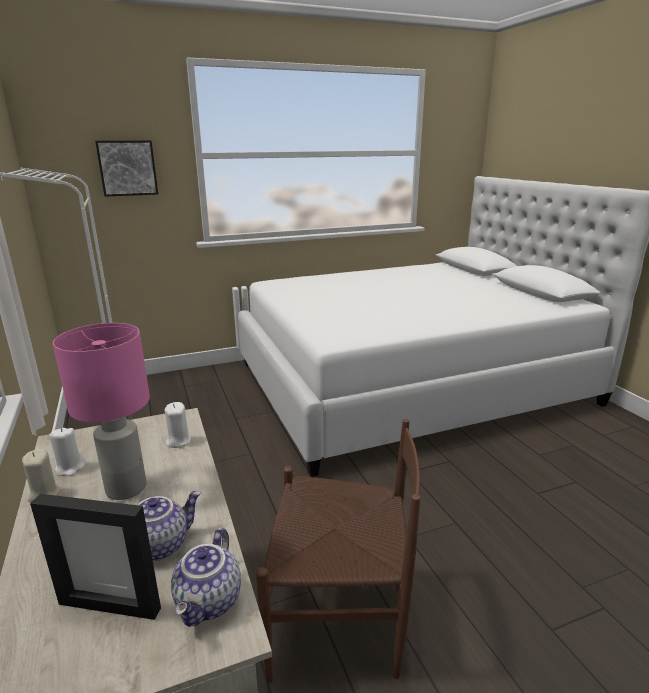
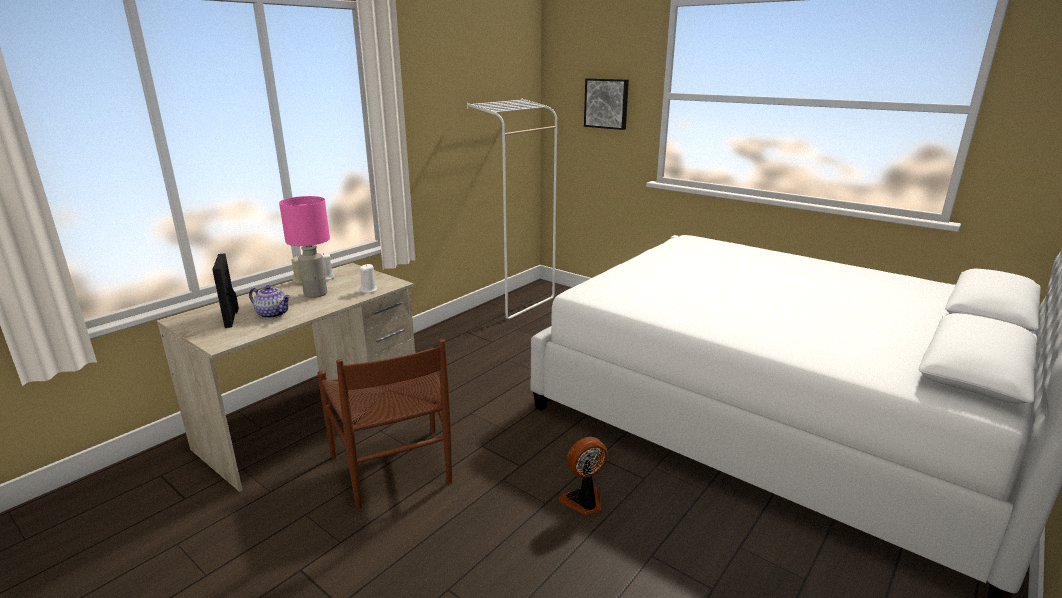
camera: 60 degrees right, 0 degrees up
teapot [171,528,241,627] -> none
none -> fan [560,437,608,515]

